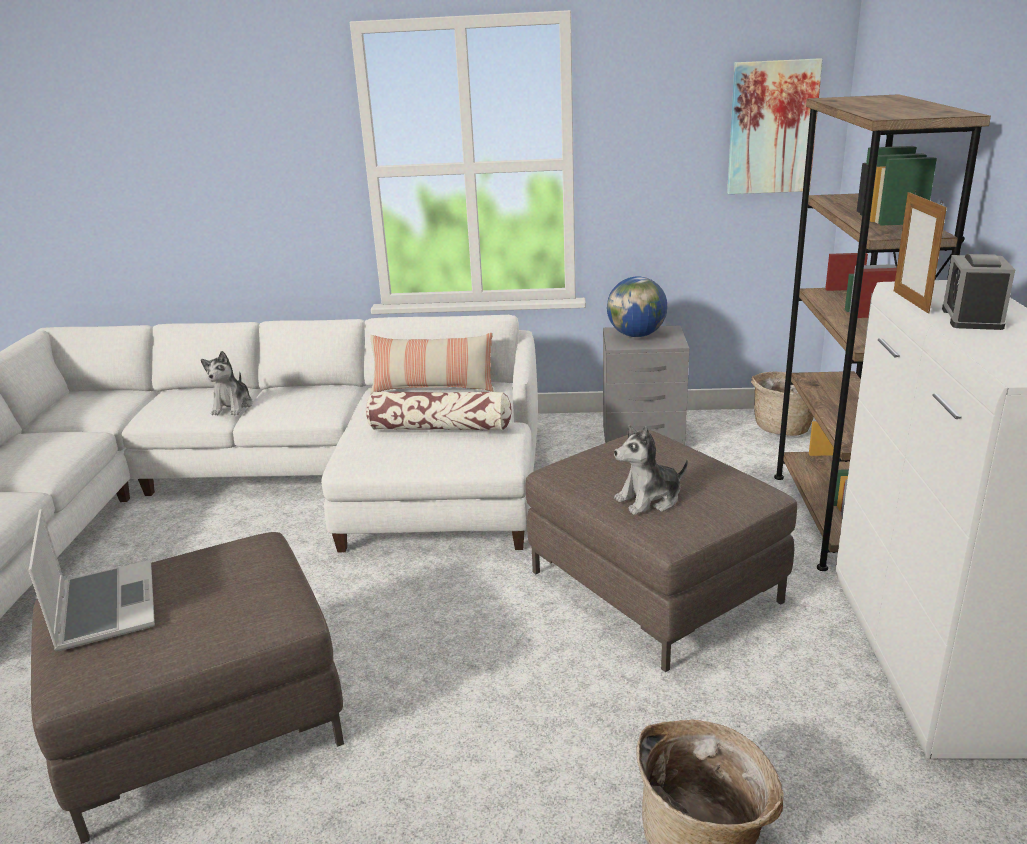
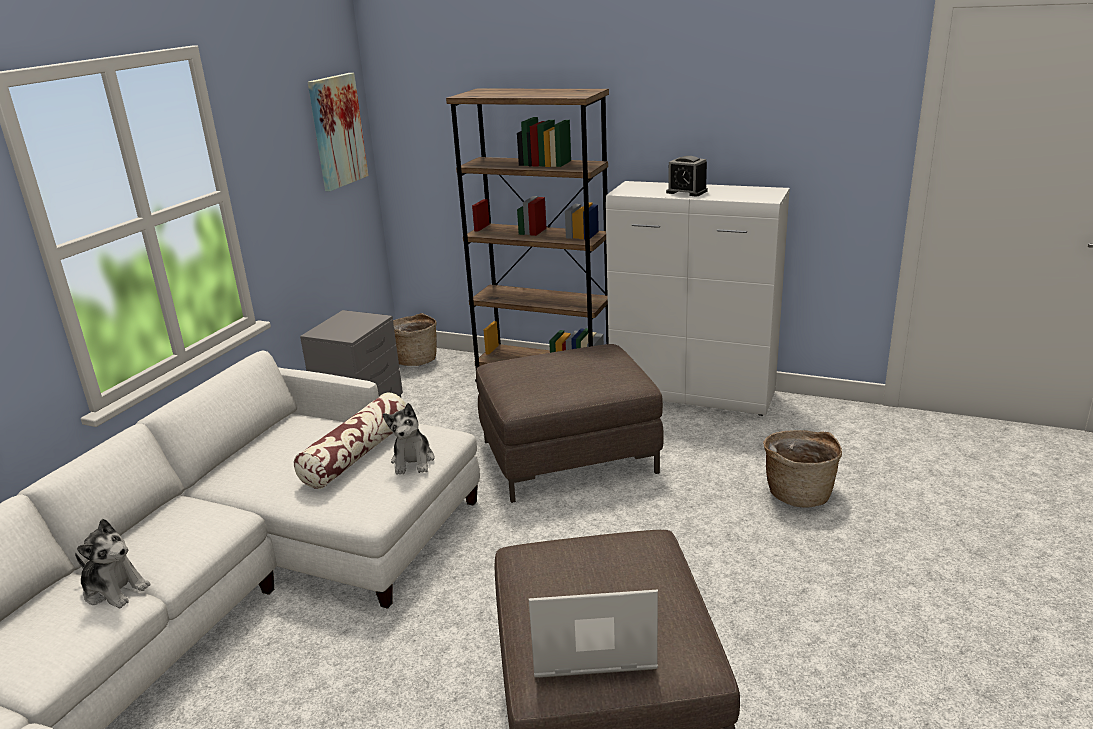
camera: 70 degrees left, 0 degrees up
pillow [370,333,494,394] -> none
globe [607,276,667,337] -> none
plush toy [614,425,688,515] -> plush toy moved to [383,403,435,475]
picture frame [894,190,947,314] -> none

